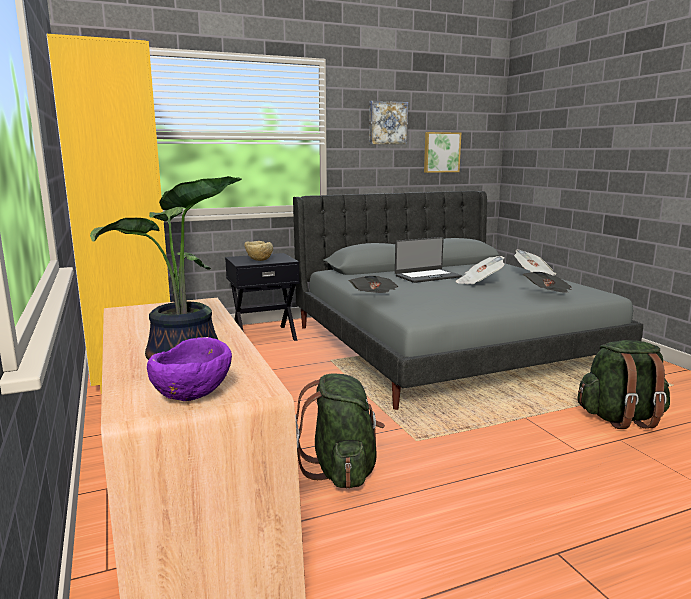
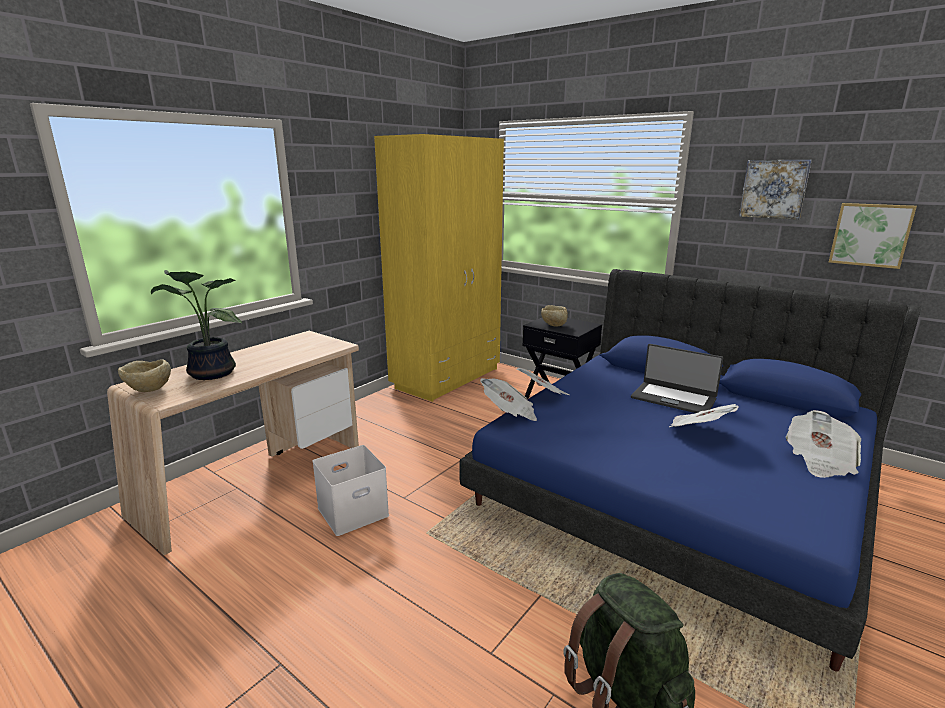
camera: 60 degrees right, 5 degrees up
purple bowl [147,337,232,401] -> beige bowl [118,359,171,392]
grey bed [293,191,643,410] -> blue bed [459,269,921,672]
green backpack [295,373,385,489] -> white storage box [312,445,389,536]
newspaper [522,272,571,293] -> newspaper moved to [480,378,537,421]

